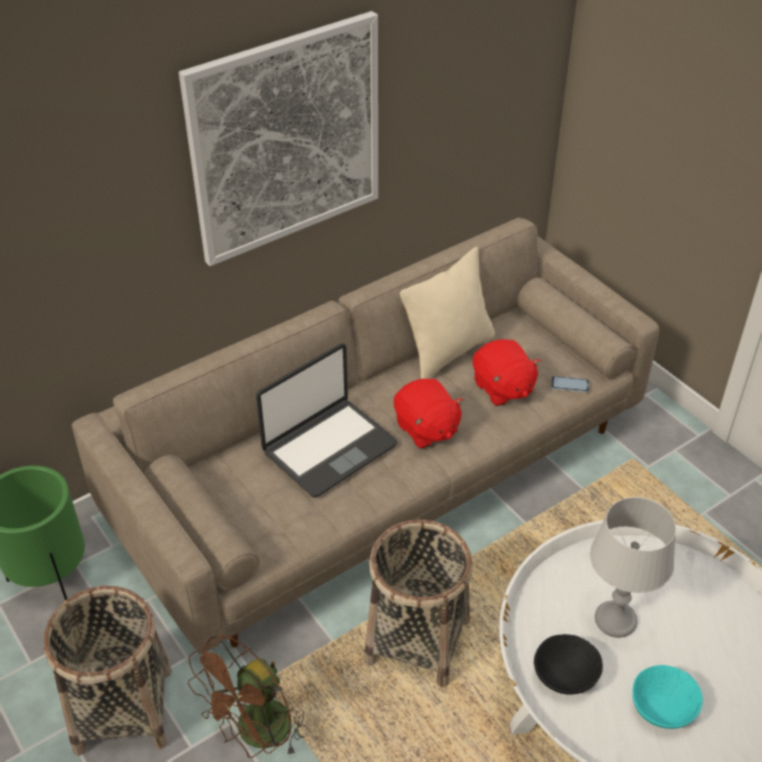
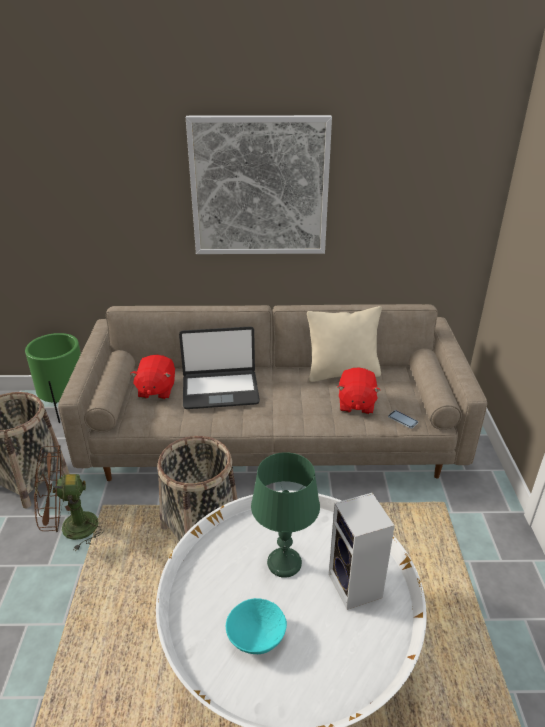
camera: 35 degrees right, 10 degrees down
red plush toy [394,379,464,449] -> red plush toy moved to [130,355,175,399]
black bowl [534,634,603,695] -> none
grey table lamp [590,497,676,638] -> green table lamp [251,452,320,578]
none -> speaker [329,493,395,610]

